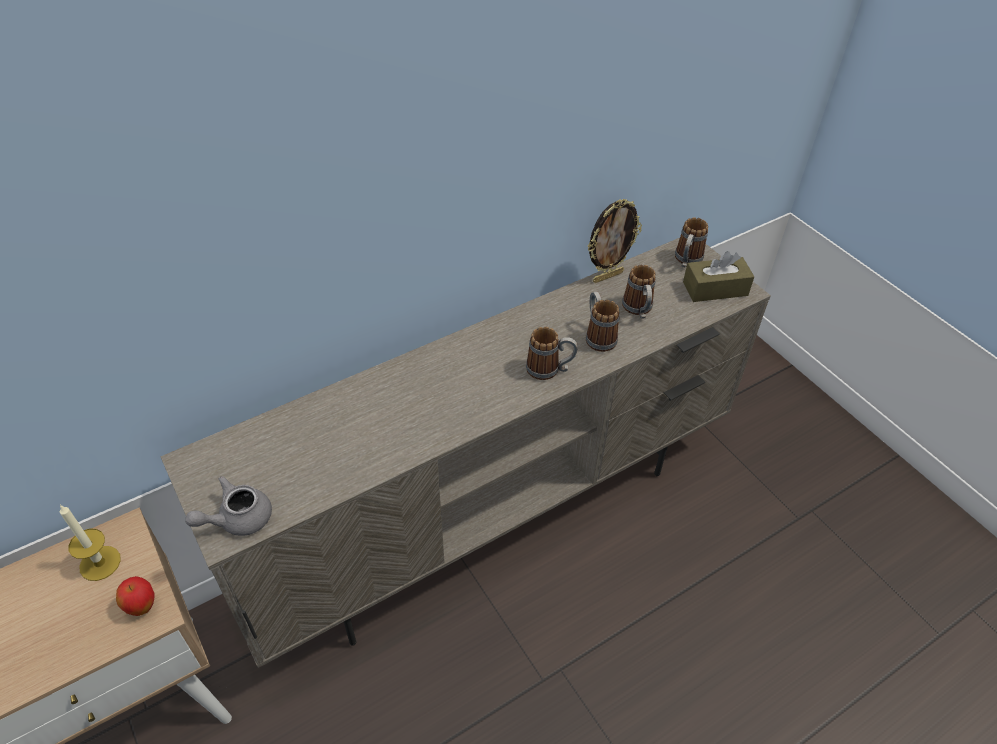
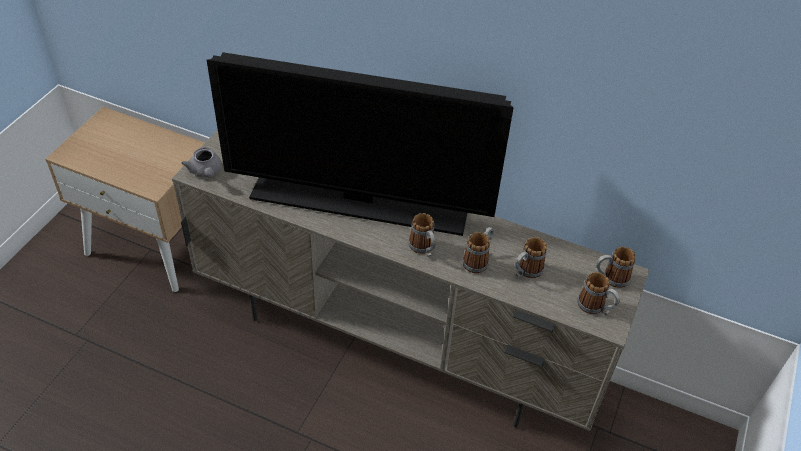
camera: 55 degrees right, 0 degrees up
candle [60,504,121,581] -> none
apple [116,576,155,616] -> none
grey teapot [185,476,272,536] -> grey teapot turned 135 degrees counterclockwise [181,148,222,177]
picture frame [588,199,642,283] -> none
brown tissue box [683,251,754,302] -> mug [577,272,620,315]
none -> television [207,52,514,236]

